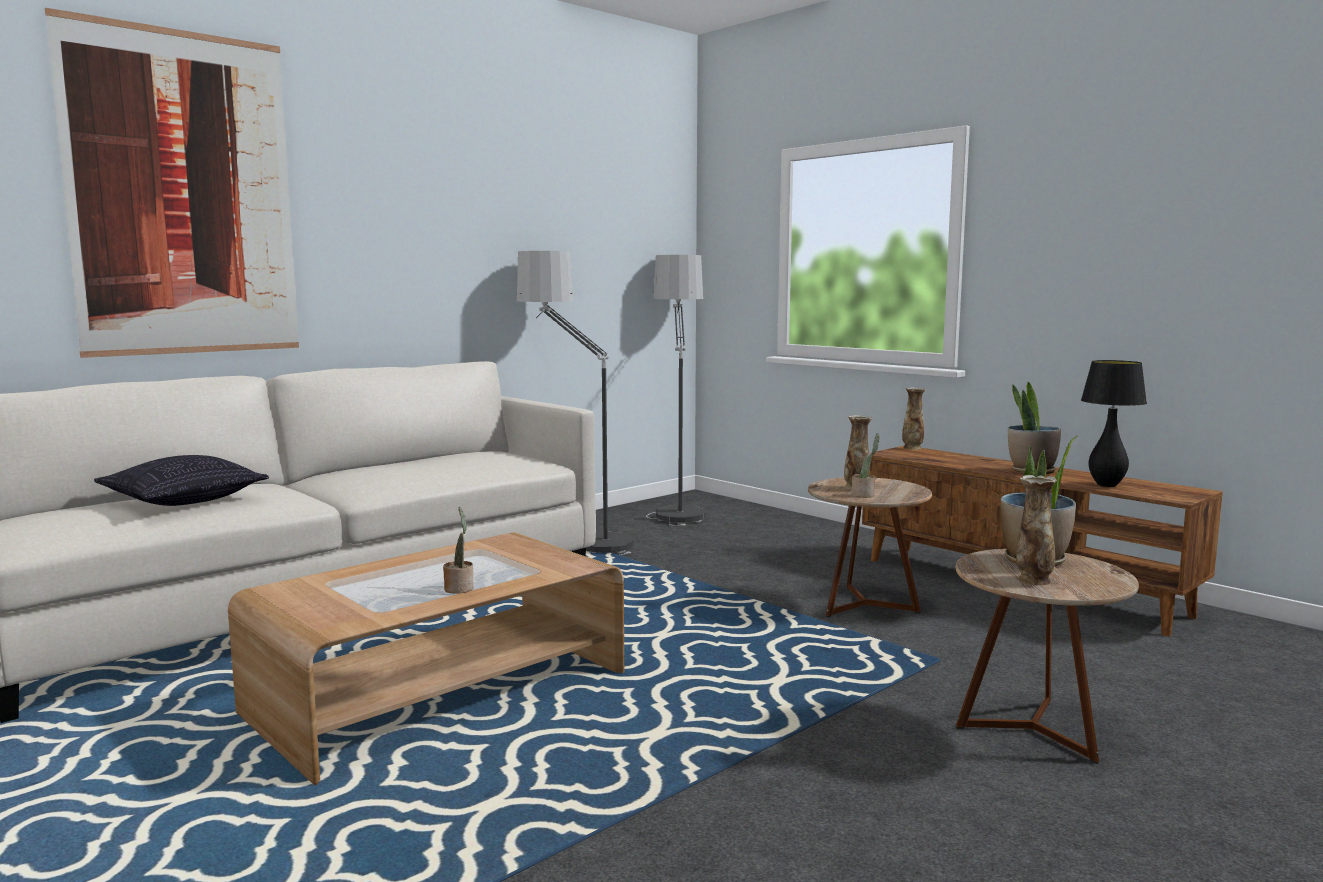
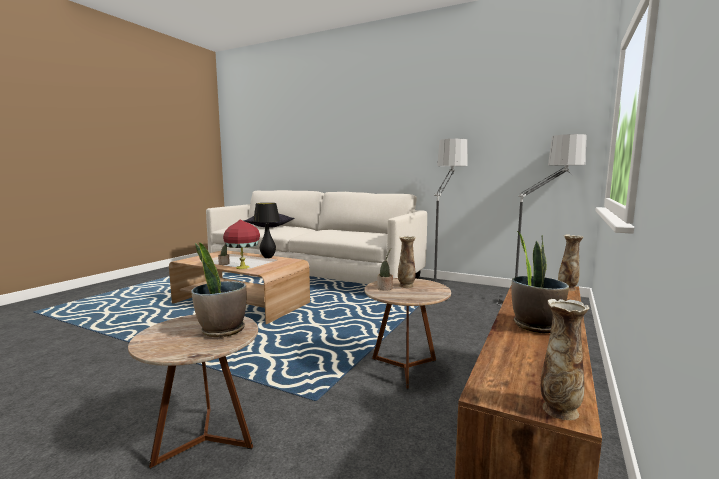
camera: 70 degrees right, 0 degrees up
picture [45,8,299,358] -> none
vase [1016,475,1057,585] -> vase moved to [541,299,590,420]
black table lamp [1081,360,1147,487] -> black table lamp moved to [253,203,280,258]
none -> red table lamp [223,220,260,269]

